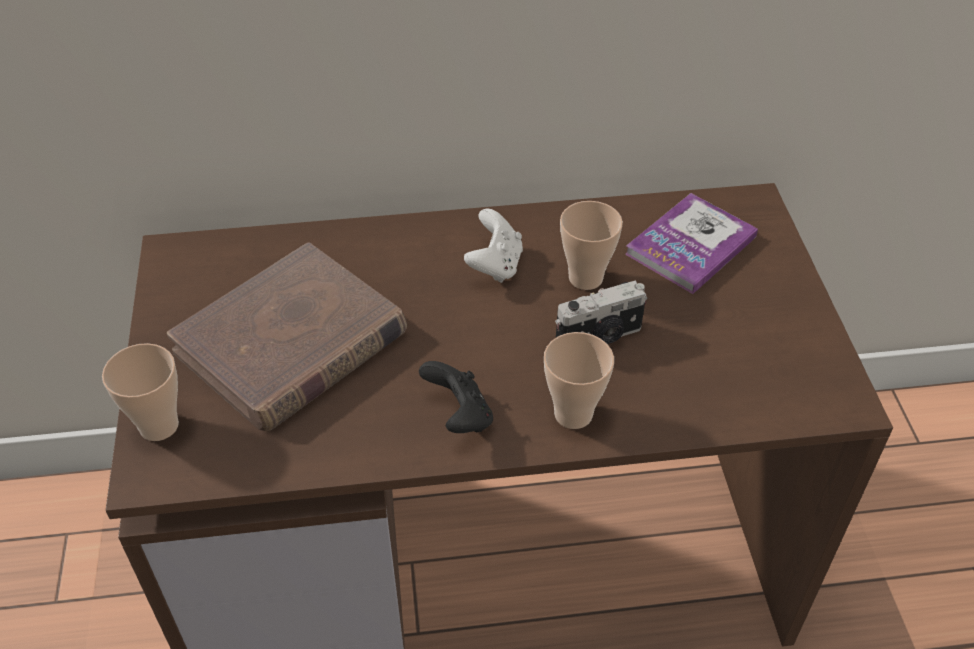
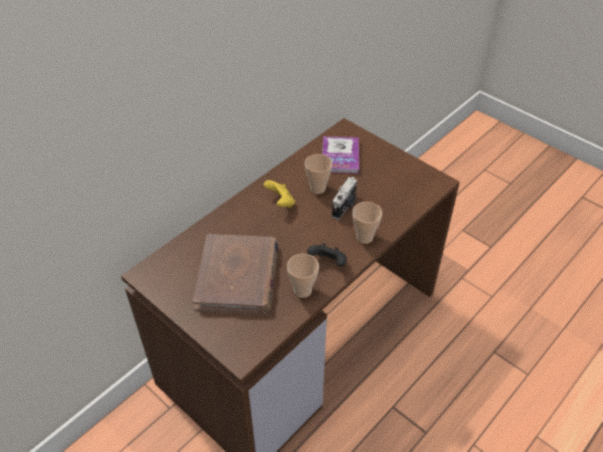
camera: 40 degrees left, 0 degrees up
cup [102,343,179,441] -> cup moved to [287,254,319,298]
white game controller [464,208,523,283] -> yellow game controller [264,180,295,208]

